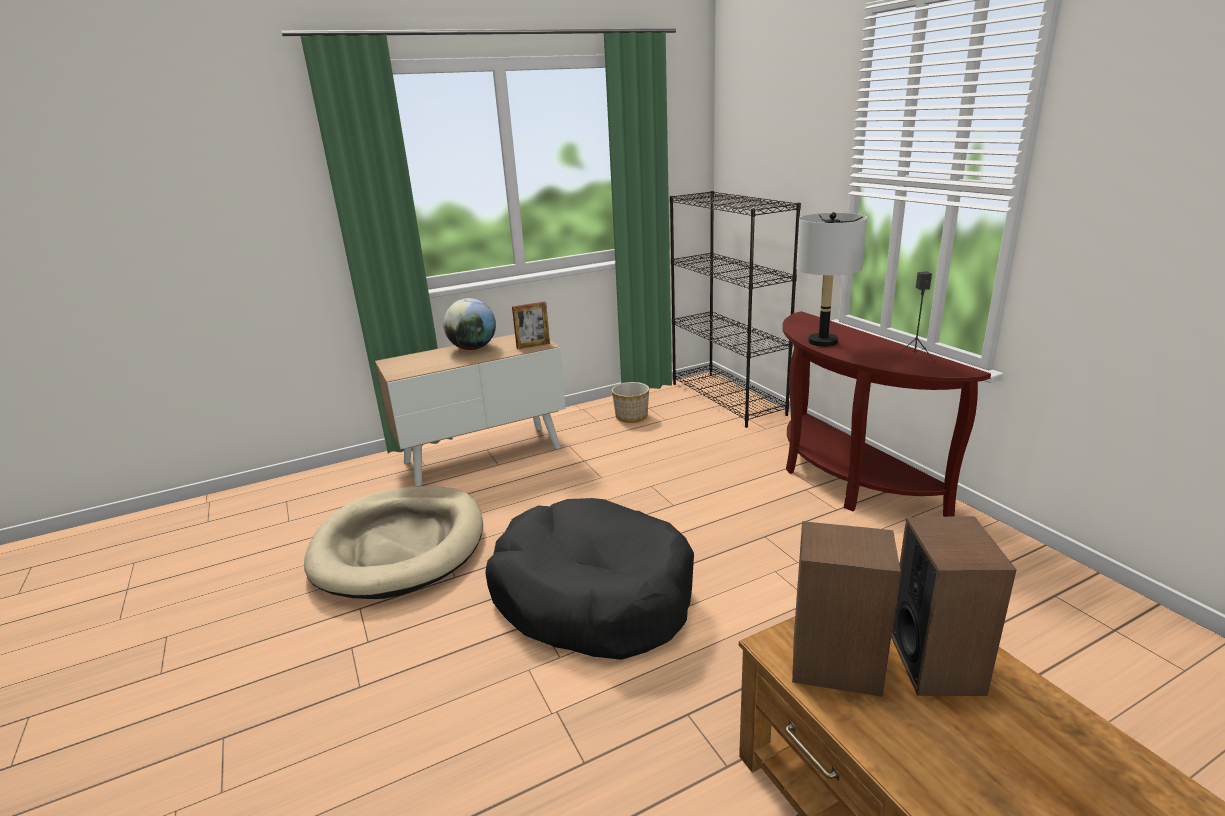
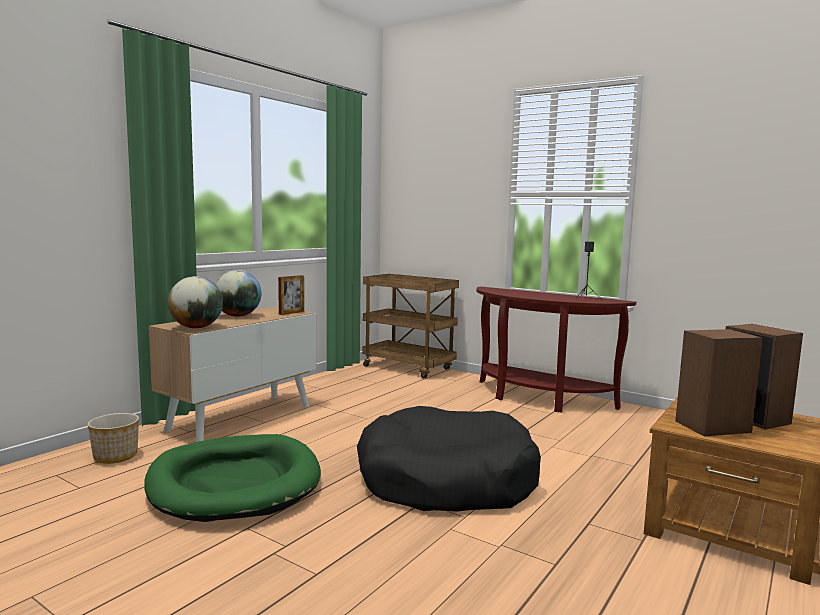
camera: 30 degrees left, 15 degrees down
beige dog bed [304,486,483,599] -> green dog bed [144,434,321,522]
planter [612,382,649,423] -> planter moved to [87,413,139,464]
black bookcase [670,191,801,428] -> brown cart [363,274,459,378]
grey table lamp [796,212,867,347] -> none
none -> globe [168,276,223,328]

